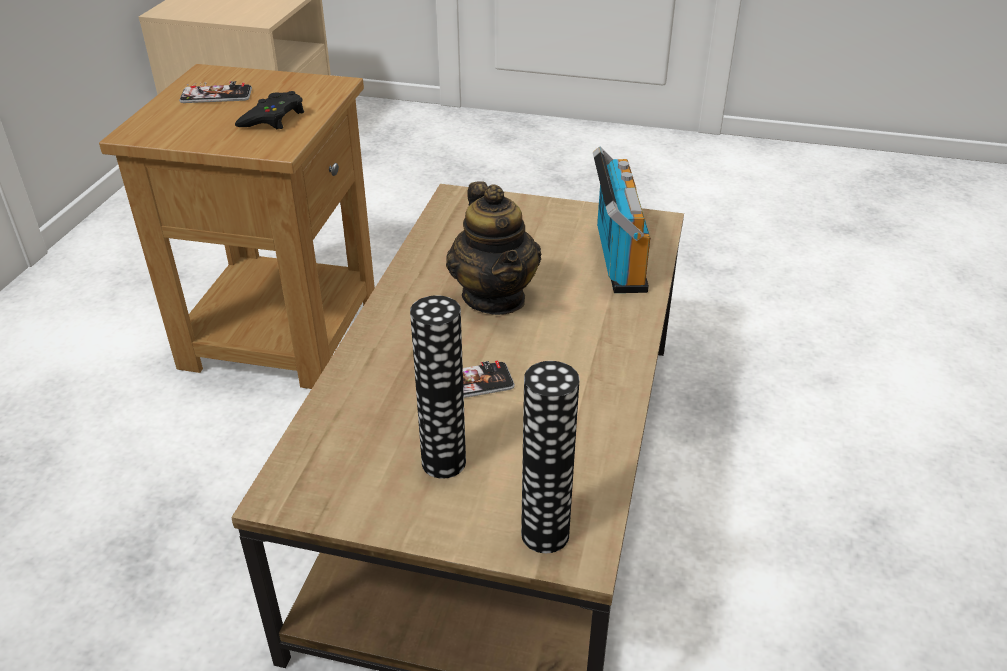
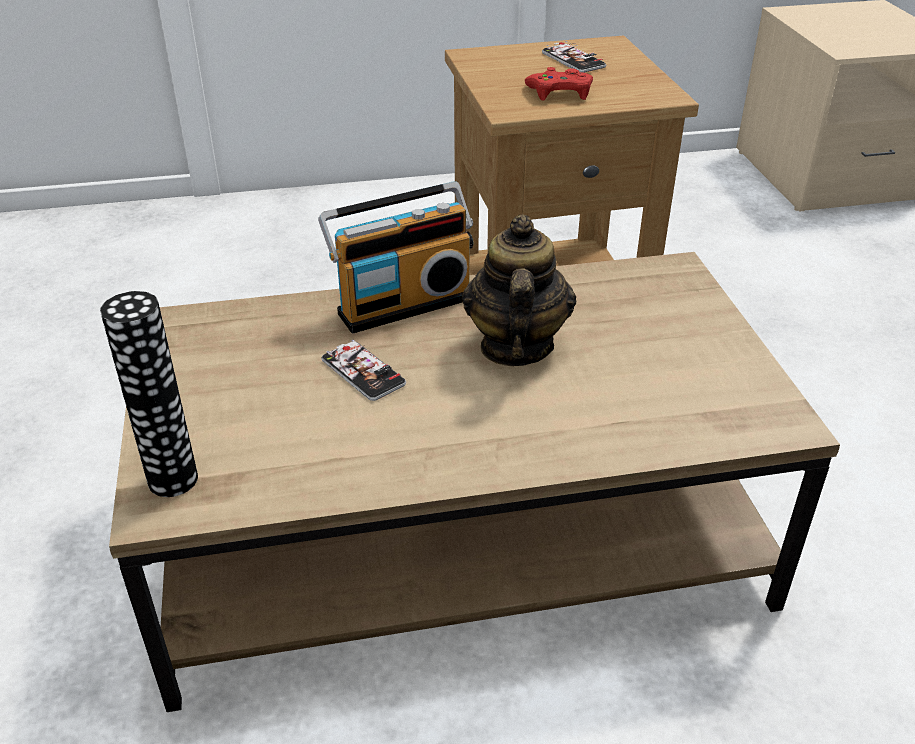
camera: 65 degrees right, 0 degrees up
black game controller [235,91,304,129] -> red game controller [525,67,593,101]
vase [410,295,466,479] -> none
teapot [446,181,541,315] -> teapot turned 135 degrees clockwise [462,215,576,366]
radio [593,146,650,293] -> radio moved to [318,181,473,334]

